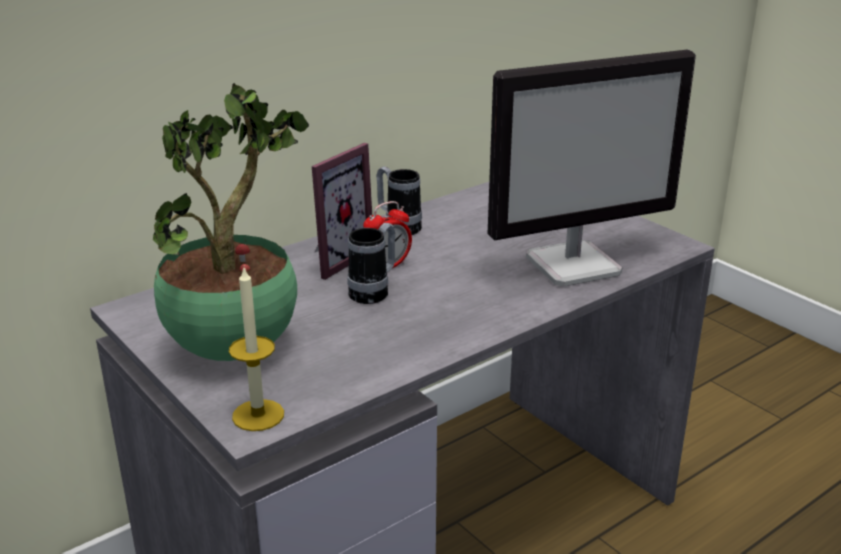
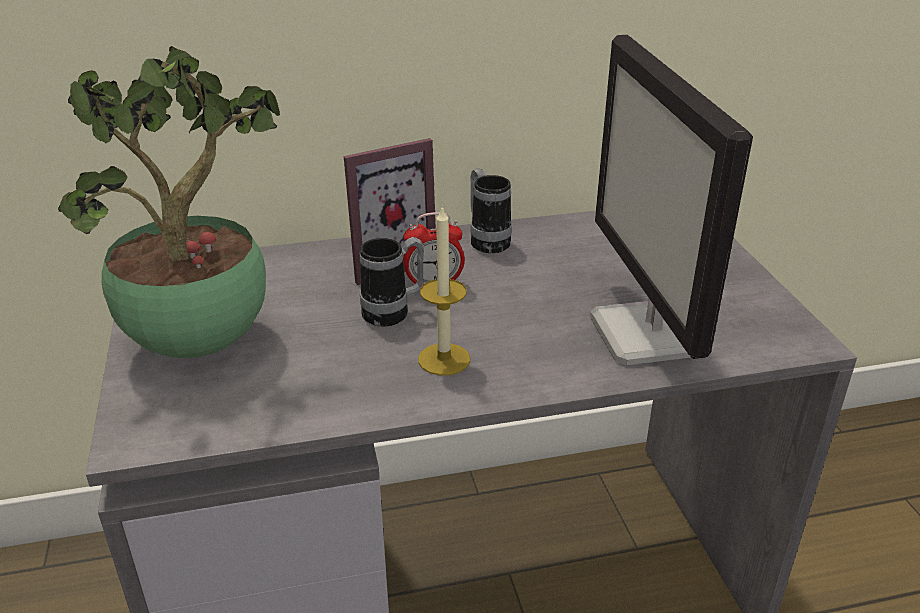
camera: 25 degrees right, 5 degrees up
candle [229,268,284,431] -> candle moved to [418,205,470,376]
monitor [488,49,696,286] -> monitor turned 75 degrees clockwise [590,35,753,365]

